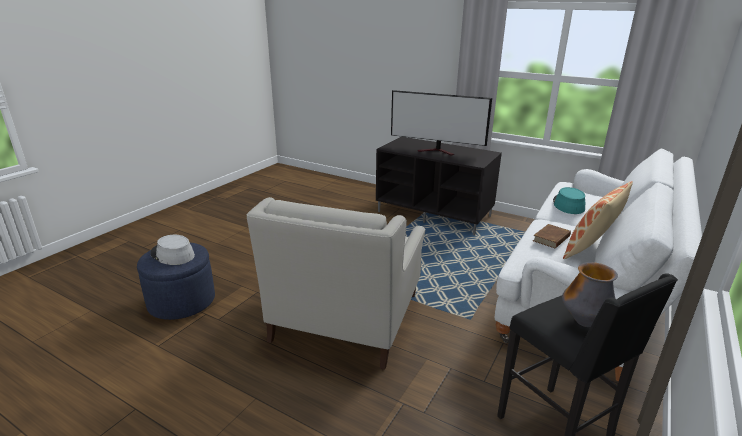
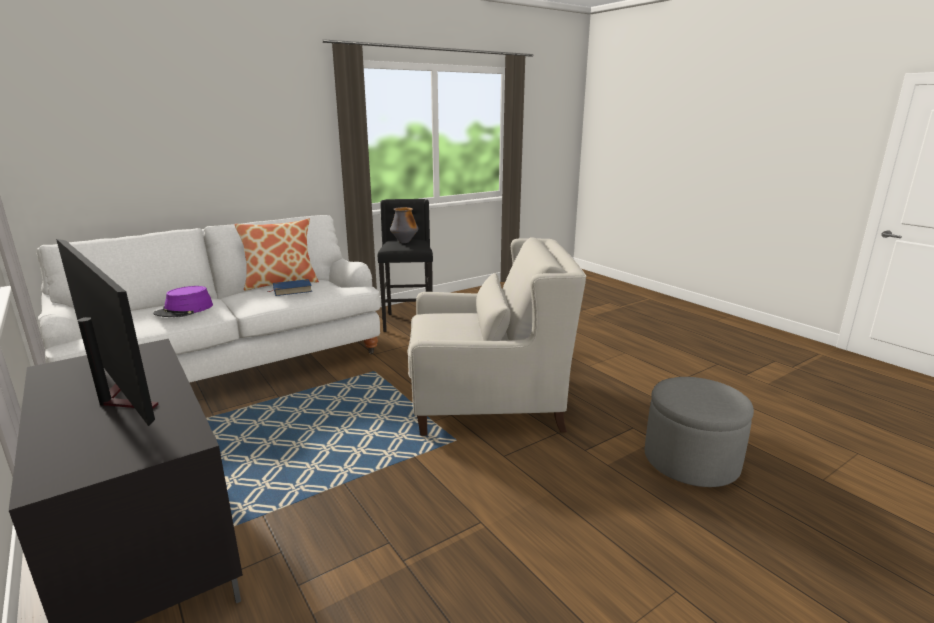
camera: 155 degrees left, 5 degrees down
blue ottoman [137,243,215,320] -> grey ottoman [645,377,754,487]
grey hat [150,235,195,265] -> none
white armchair [247,197,426,370] -> white armchair turned 45 degrees clockwise [407,238,586,436]
brown book [533,224,571,248] -> blue book [268,279,312,296]
turquoise hat [553,187,585,214] -> purple hat [153,286,213,317]

